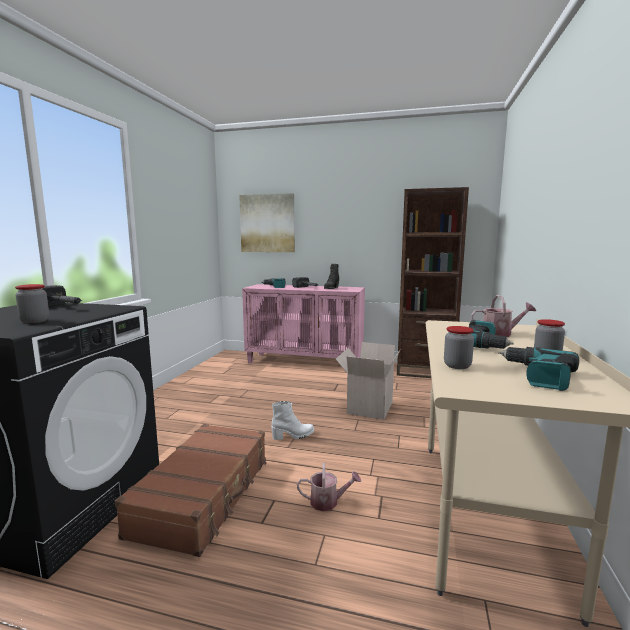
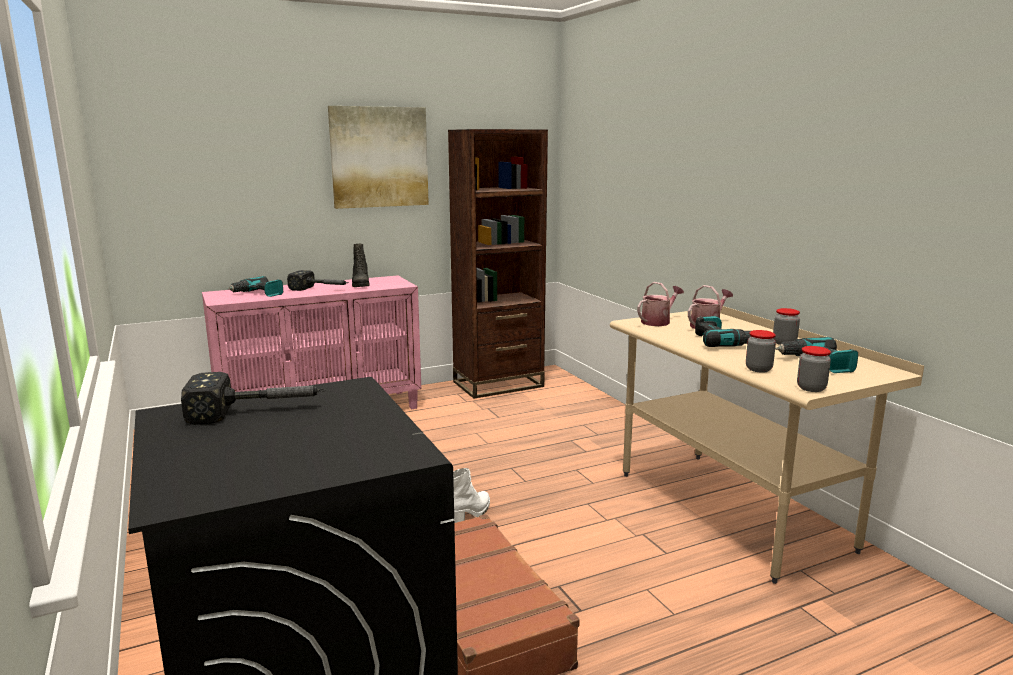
camera: 40 degrees left, 5 degrees up
jar [15,284,49,323] -> jar moved to [797,346,831,392]
picture [239,193,295,252] -> picture moved to [328,106,429,209]
watering can [297,463,361,511] -> watering can moved to [637,282,684,326]
cardboard box [336,342,400,420] -> none

